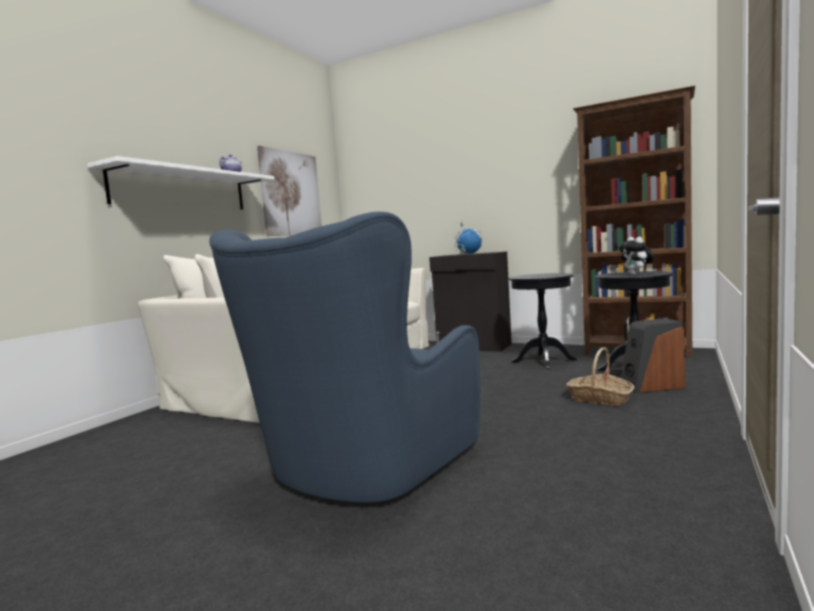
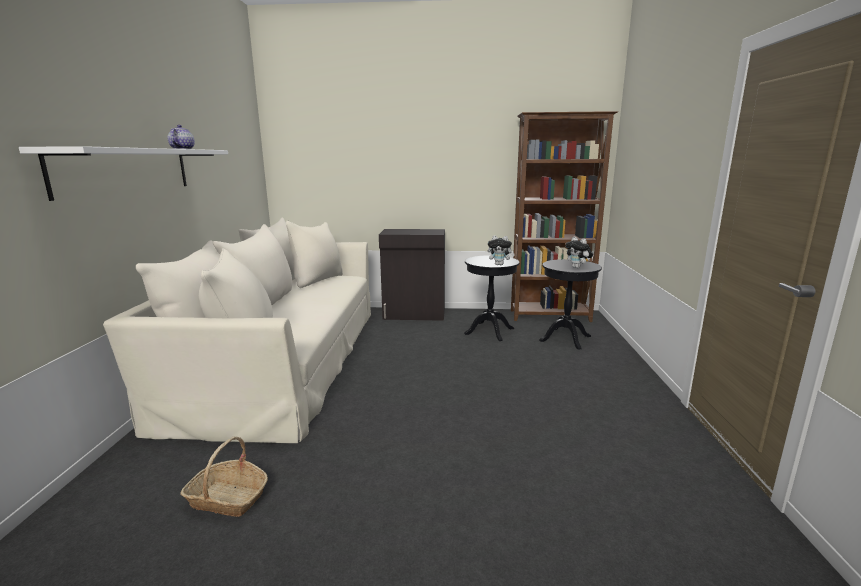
camera: 25 degrees left, 10 degrees up
blue armchair [209,212,480,503] -> none
picture [257,146,322,236] -> none
globe [455,221,482,254] -> none
basket [566,348,634,406] -> basket moved to [180,437,268,517]
speaker [621,318,685,393] -> none
none -> plush toy [488,235,515,265]

